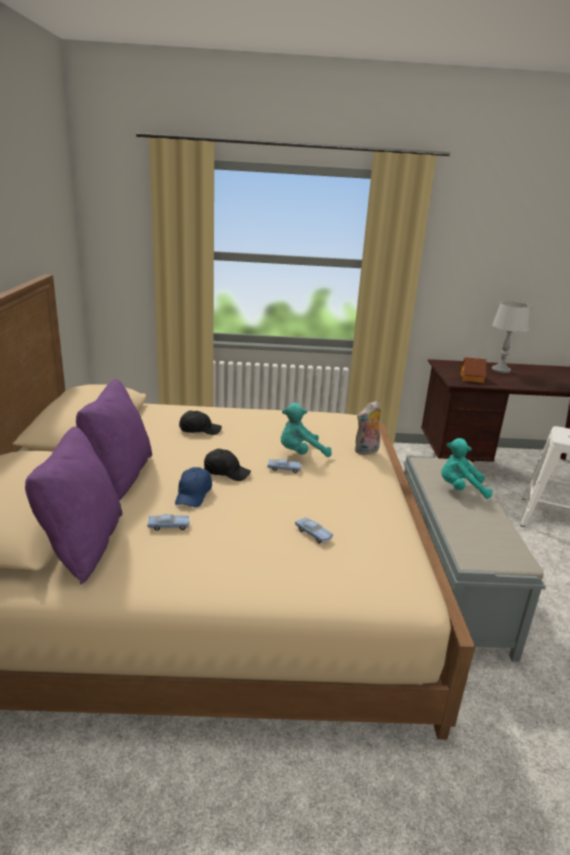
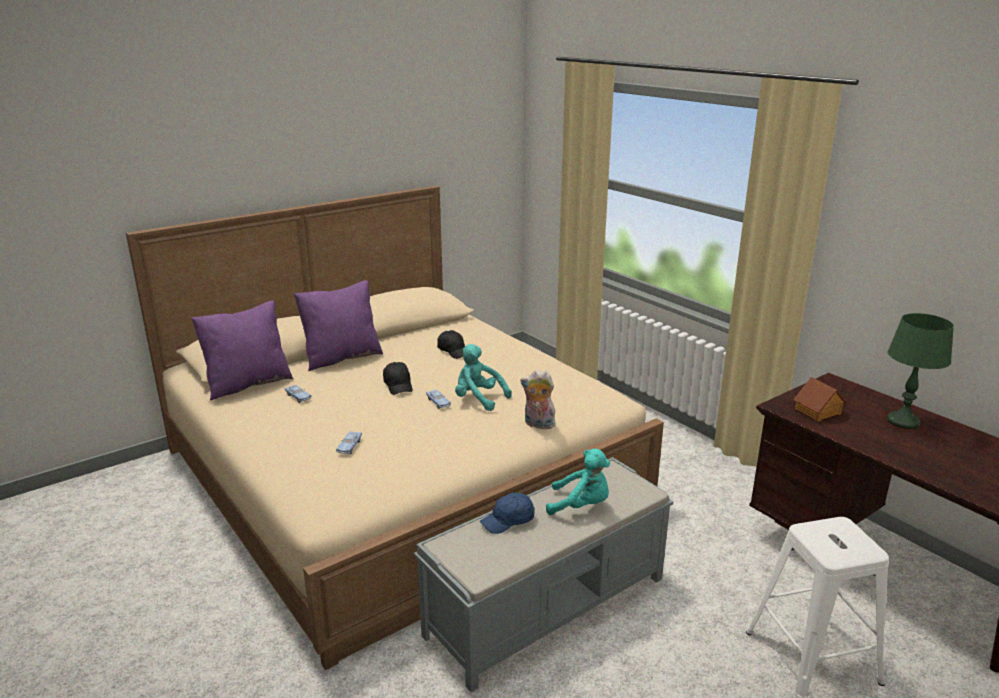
camera: 55 degrees right, 0 degrees up
blue cap [175,467,212,507] -> blue cap moved to [480,493,535,534]
turquoise plush toy [441,438,492,499] -> turquoise plush toy turned 135 degrees clockwise [546,449,610,515]
grey table lamp [492,301,531,373] -> green table lamp [887,313,954,429]

